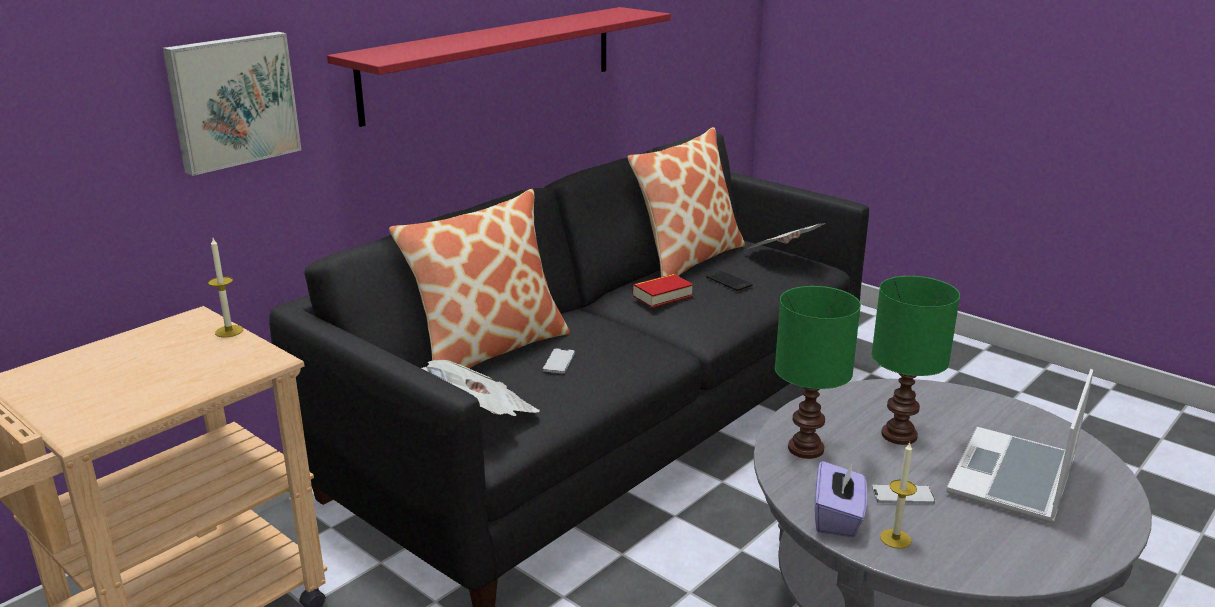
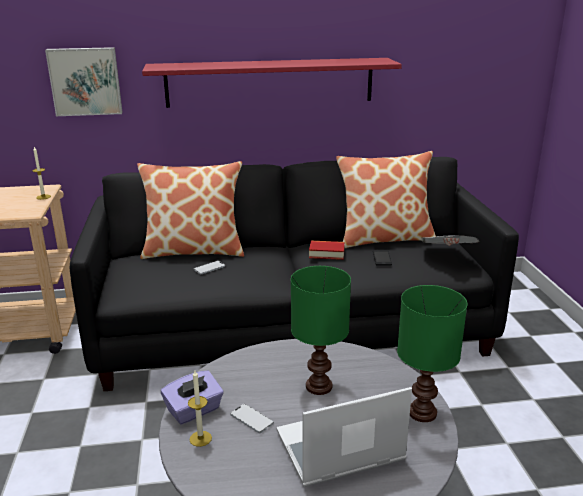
camera: 40 degrees right, 0 degrees up
newspaper [421,360,540,416] -> none
green table lamp [775,286,861,459] -> green table lamp moved to [397,285,467,422]

